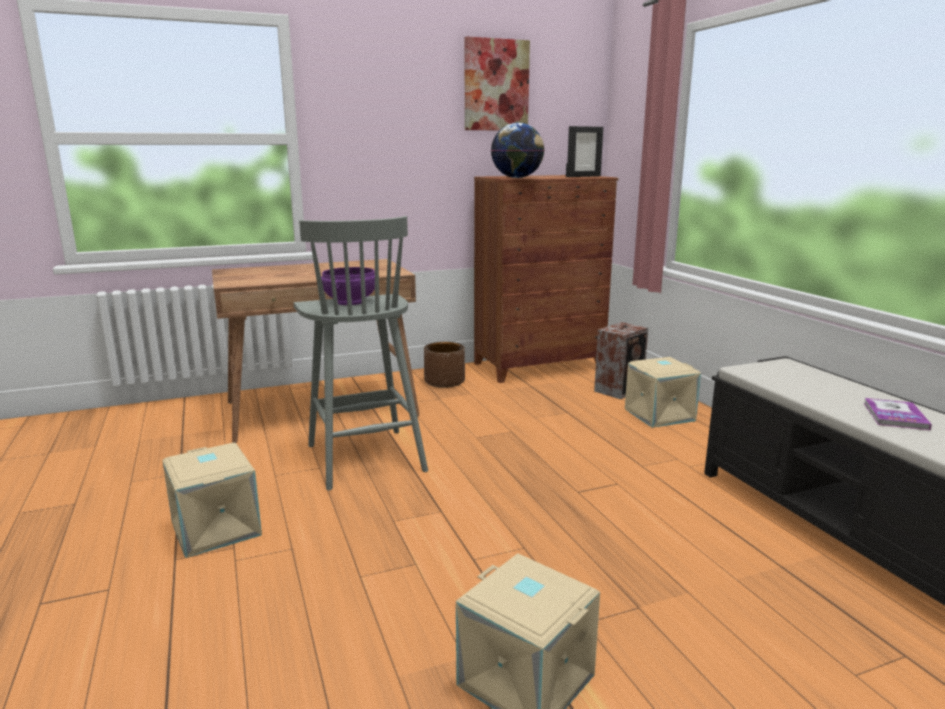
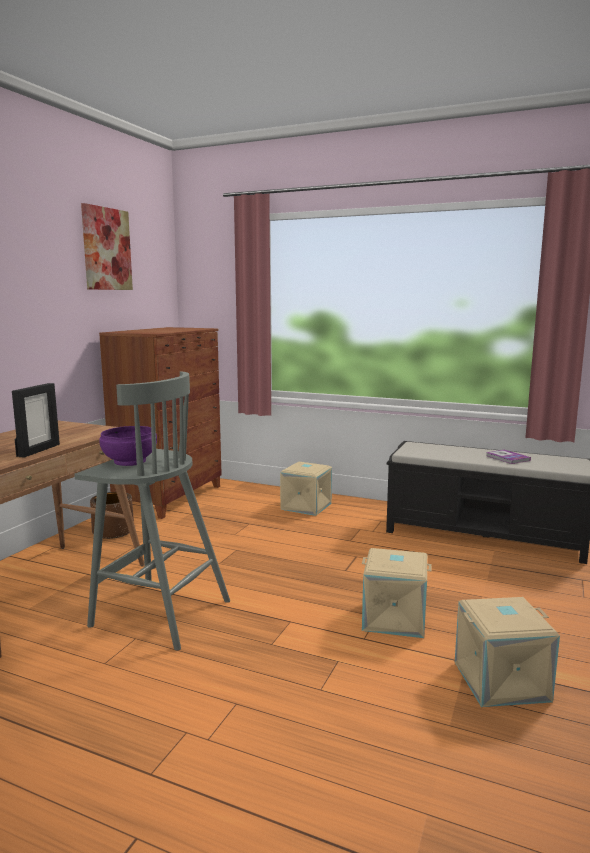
camera: 45 degrees left, 5 degrees down
beige storage box [162,443,262,558] -> beige storage box moved to [362,548,432,638]
globe [491,123,544,178] -> none
picture frame [566,126,603,177] -> picture frame moved to [12,383,60,458]
speaker [594,322,648,399] -> none

